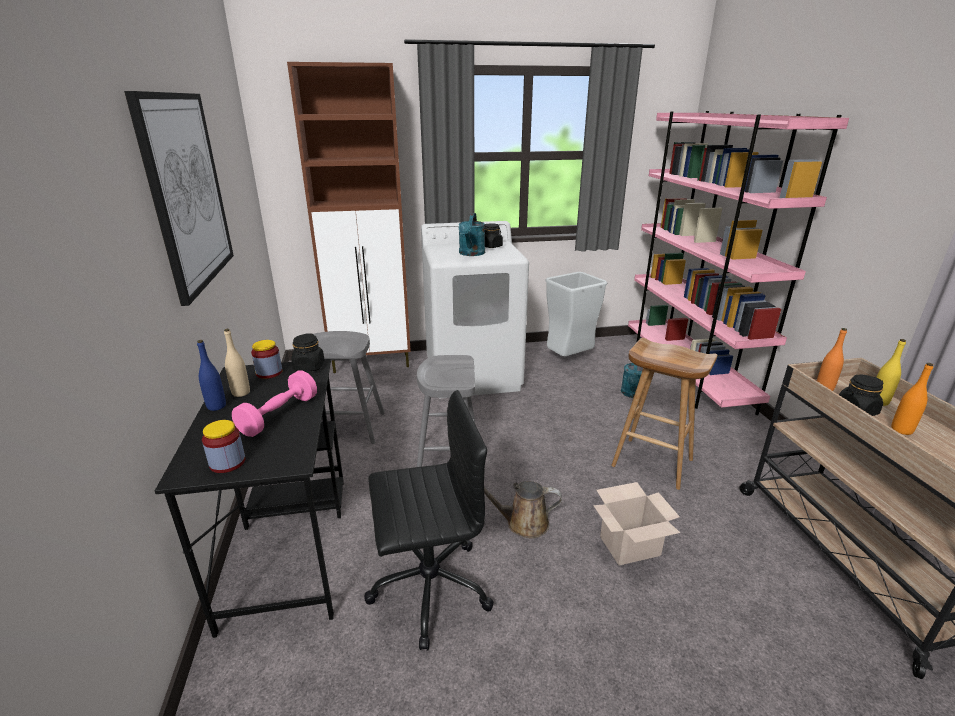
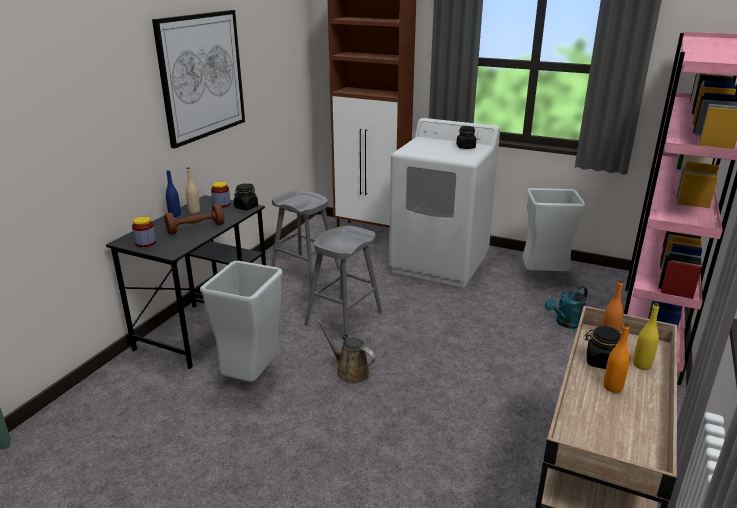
camera: 35 degrees right, 0 degrees up
pink dumbbell [232,370,317,437] -> brown dumbbell [164,204,224,235]
black office chair [364,390,494,650] -> grey trash can [200,261,283,382]
turquoise watering can [459,213,485,256] -> none
cardboard box [593,482,680,565] -> none
brown stool [611,338,717,490] -> none

